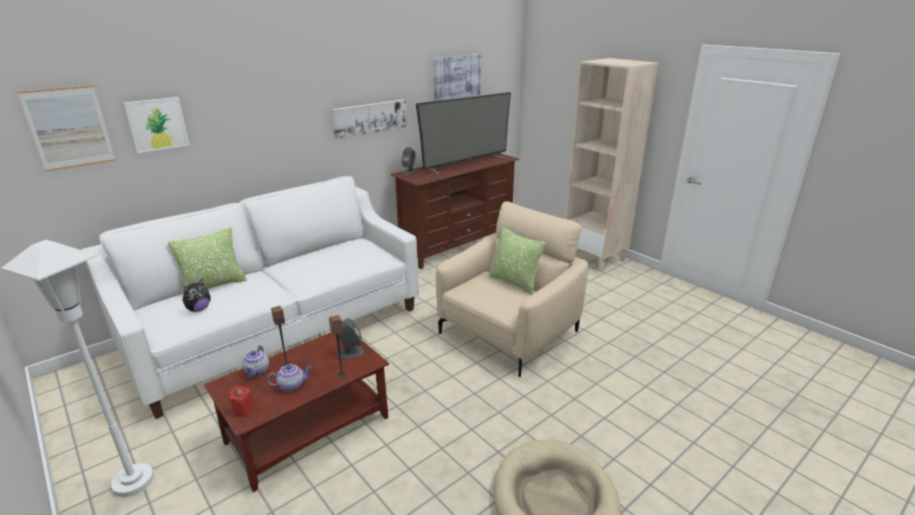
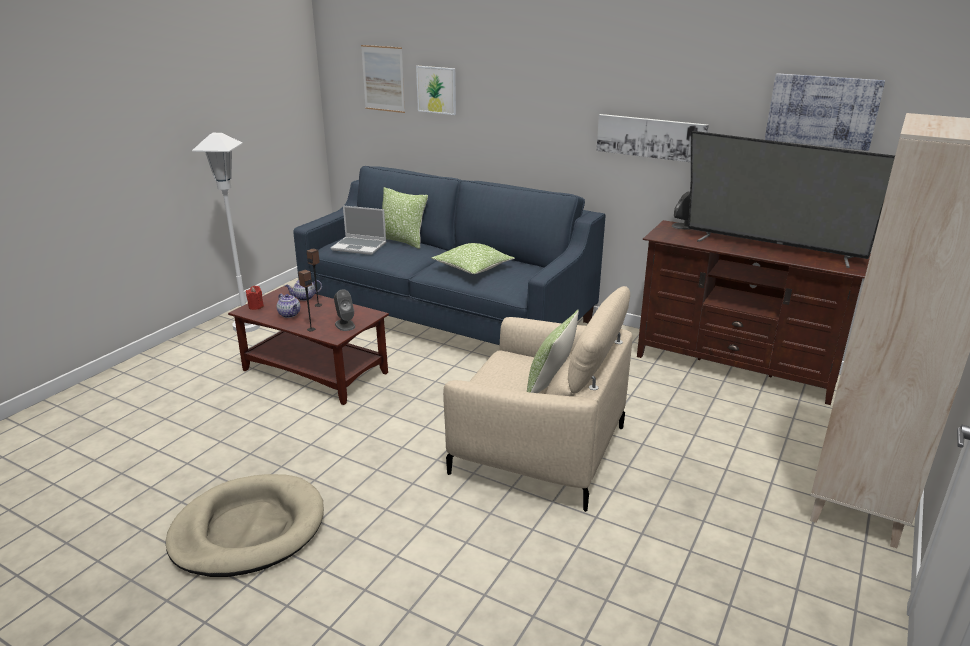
camera: 70 degrees right, 0 degrees up
white sofa [81,176,419,419] -> blue sofa [293,166,606,345]
plush toy [182,279,210,312] -> laptop [331,206,386,255]
none -> pillow [432,243,515,274]

